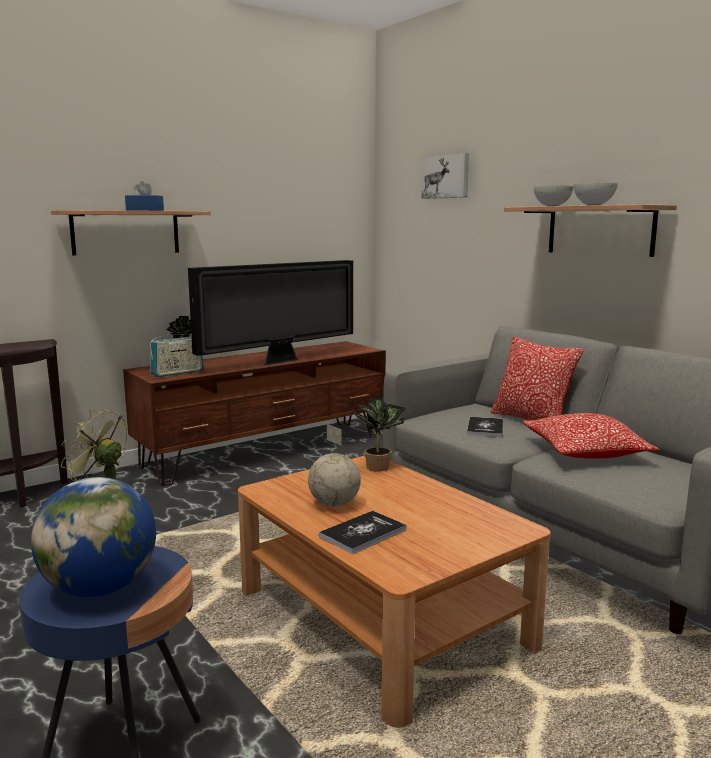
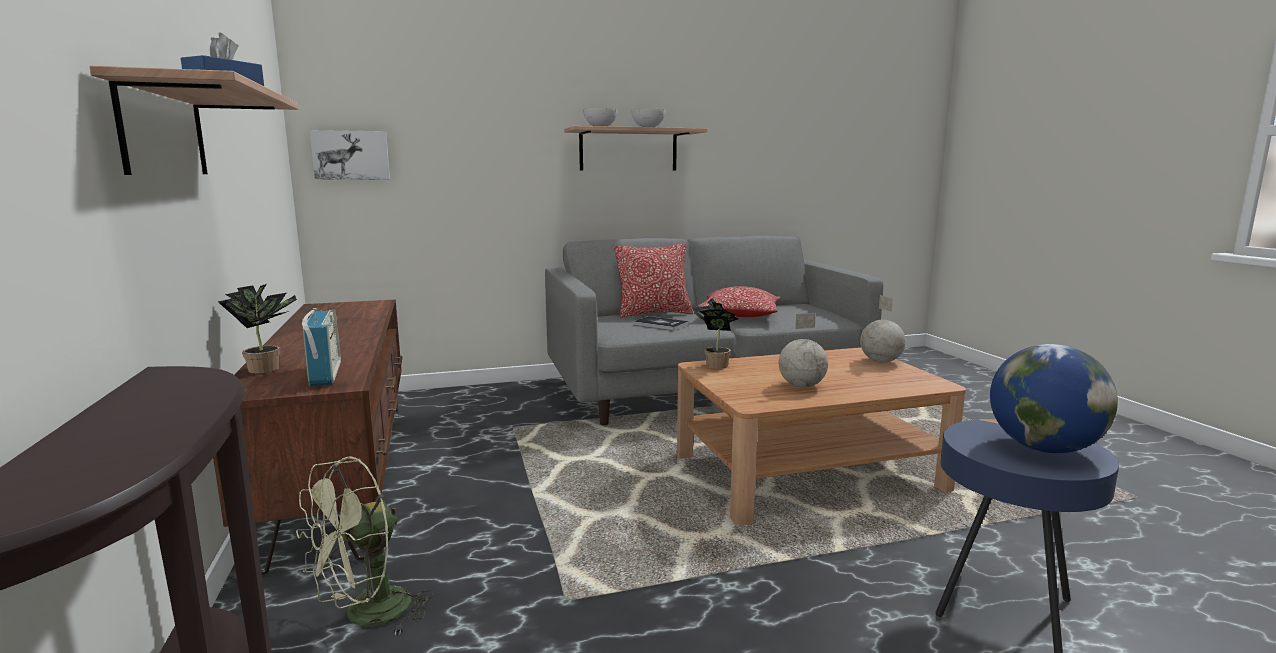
camera: 70 degrees left, 0 degrees up
television [188,260,353,366] -> none
book [319,511,406,554] -> none
picture [421,153,469,199] -> picture moved to [310,130,390,180]
none -> globe [860,295,906,363]

